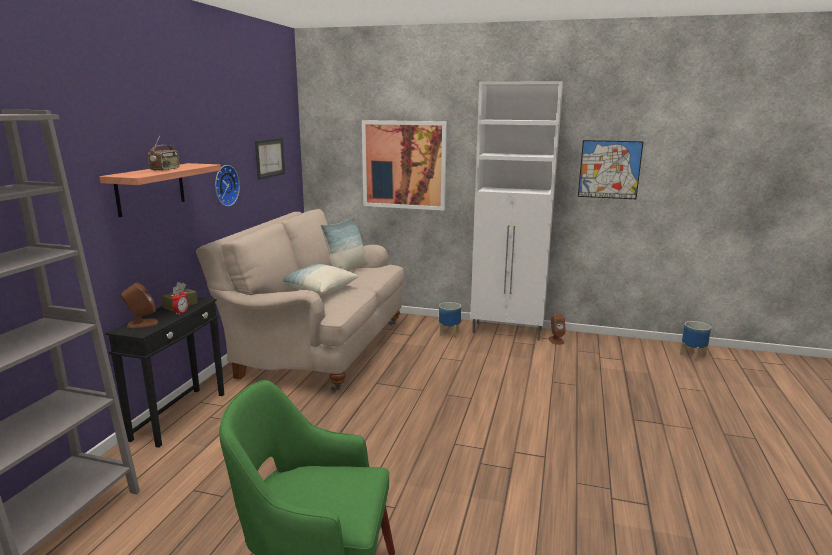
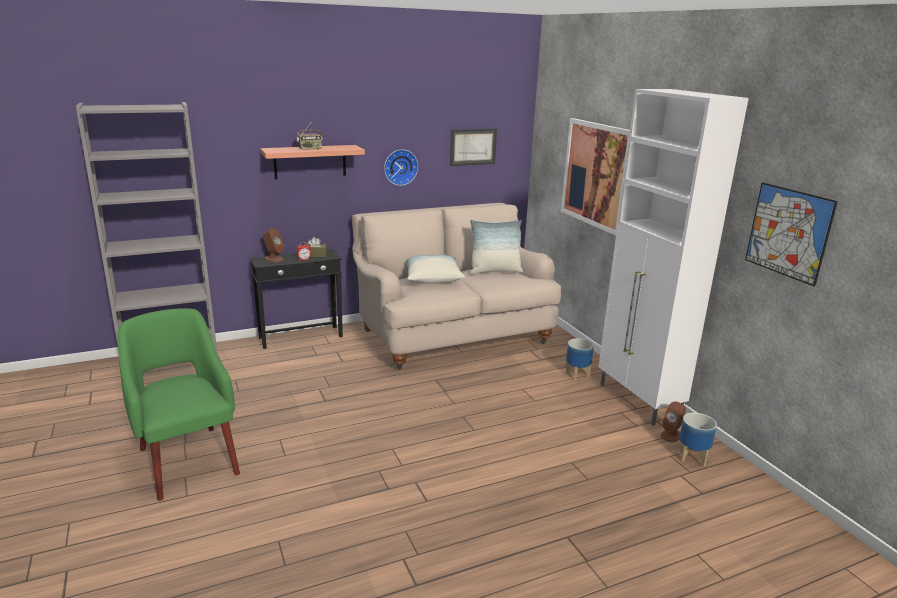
camera: 50 degrees right, 5 degrees up
planter [680,321,711,361] -> planter moved to [679,413,717,466]

